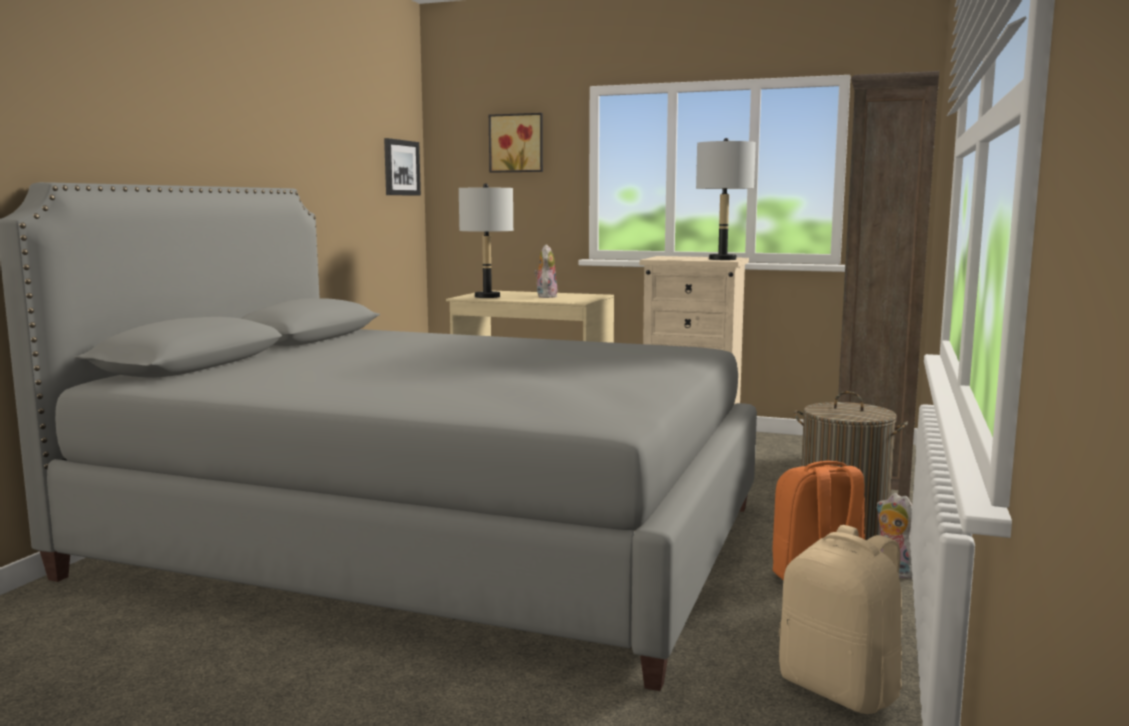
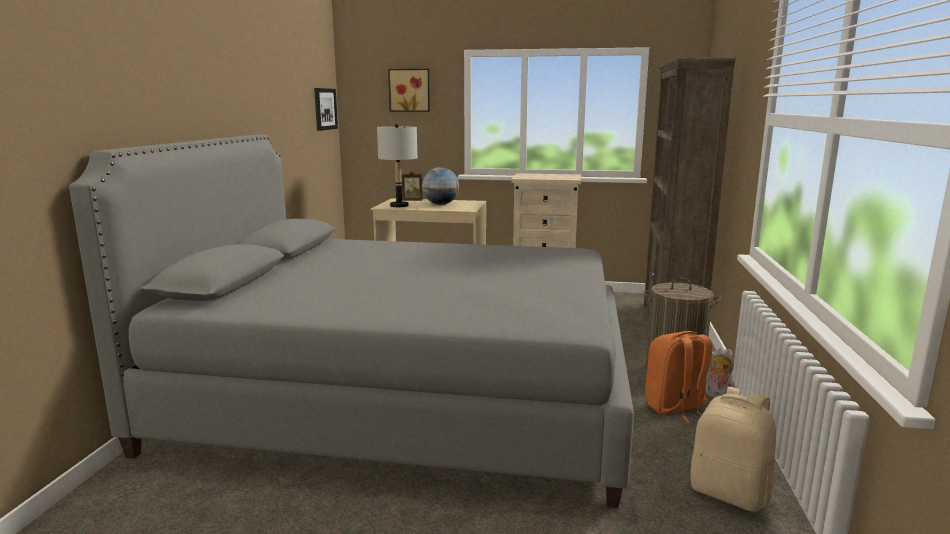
camera: 10 degrees left, 5 degrees up
plush toy [534,245,557,298] -> globe [422,167,459,205]
grey table lamp [696,138,756,260] -> none
none -> picture frame [401,171,423,201]

